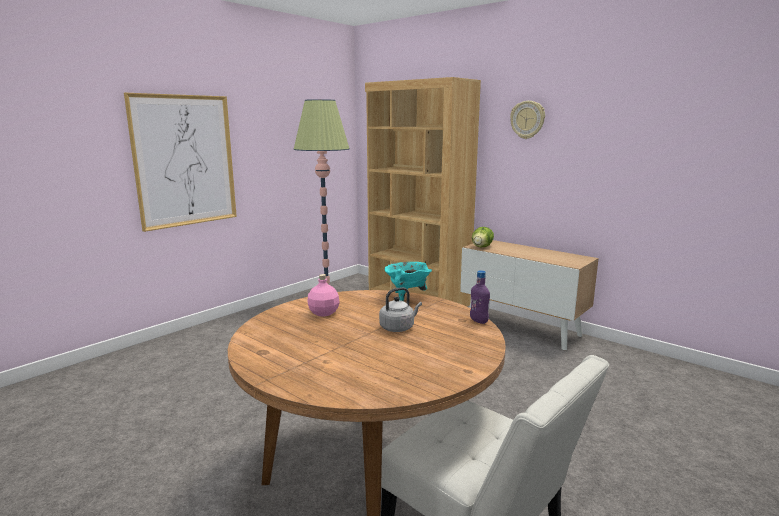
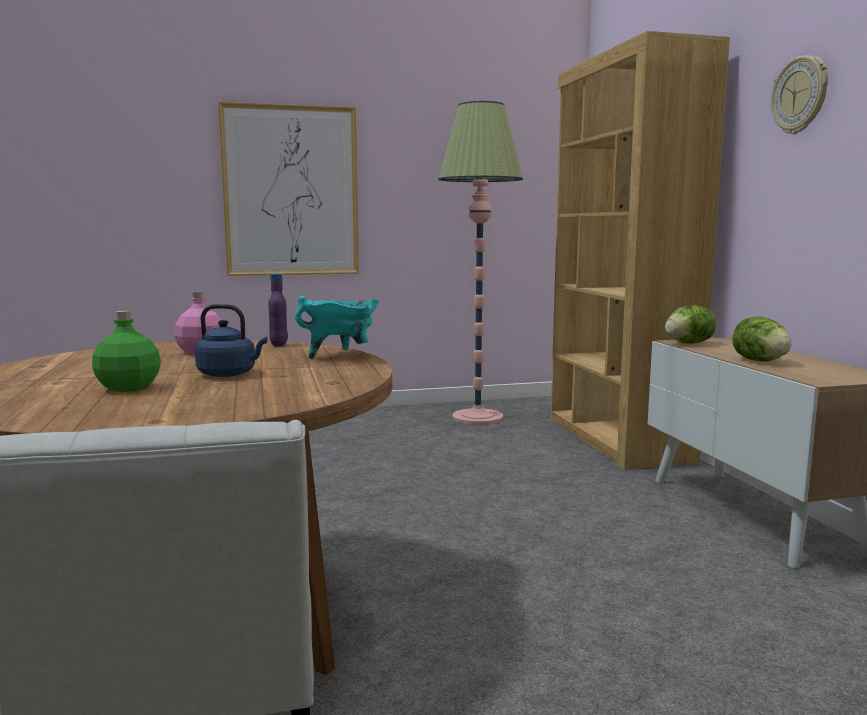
camera: 35 degrees right, 5 degrees down
grey kettle [379,287,422,332] -> blue kettle [195,304,267,377]
purple bottle [470,270,490,324] -> purple bottle moved to [268,273,288,347]
none -> green bottle [92,310,161,392]
none -> lettuce [732,317,791,362]

